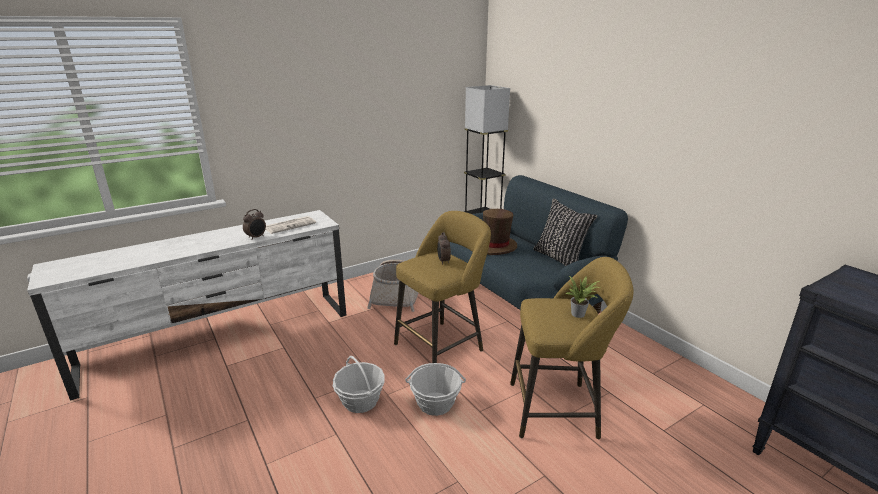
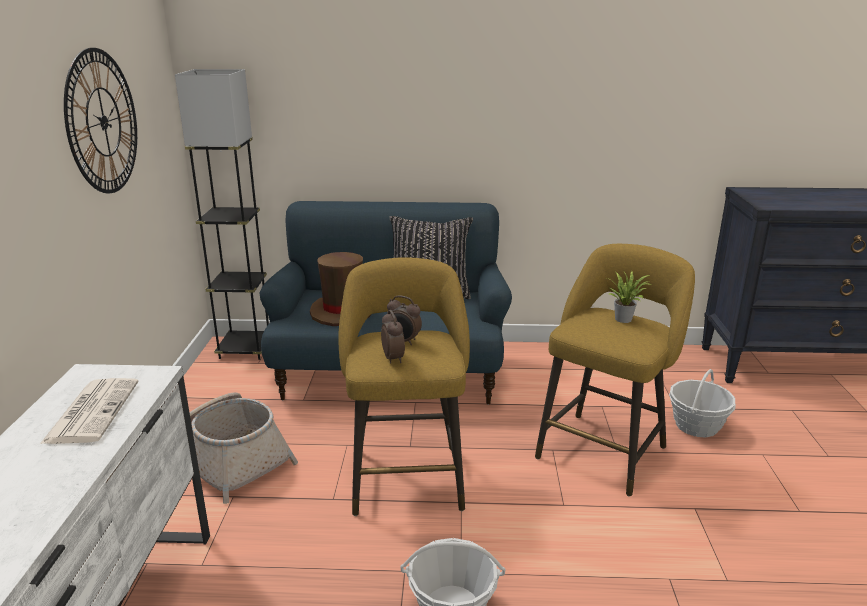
camera: 55 degrees left, 0 degrees up
alarm clock [243,209,266,240] -> alarm clock moved to [381,310,405,363]
basket [405,363,466,416] -> basket moved to [669,369,736,437]
none -> wall clock [64,48,137,193]

